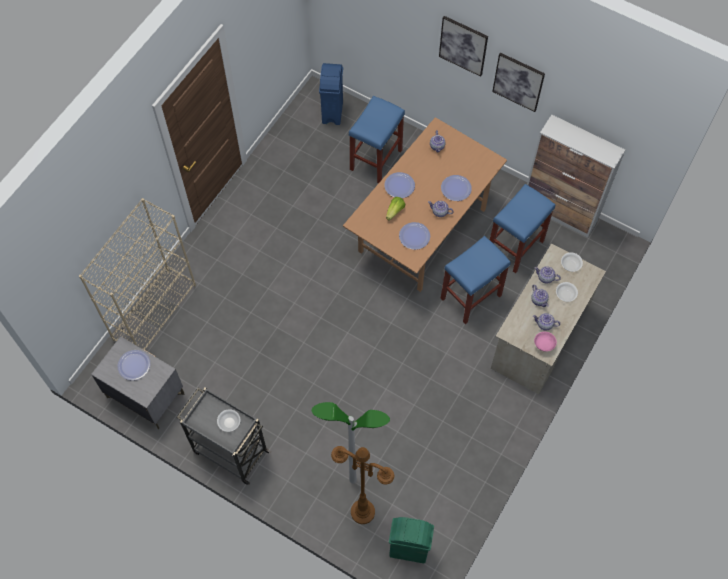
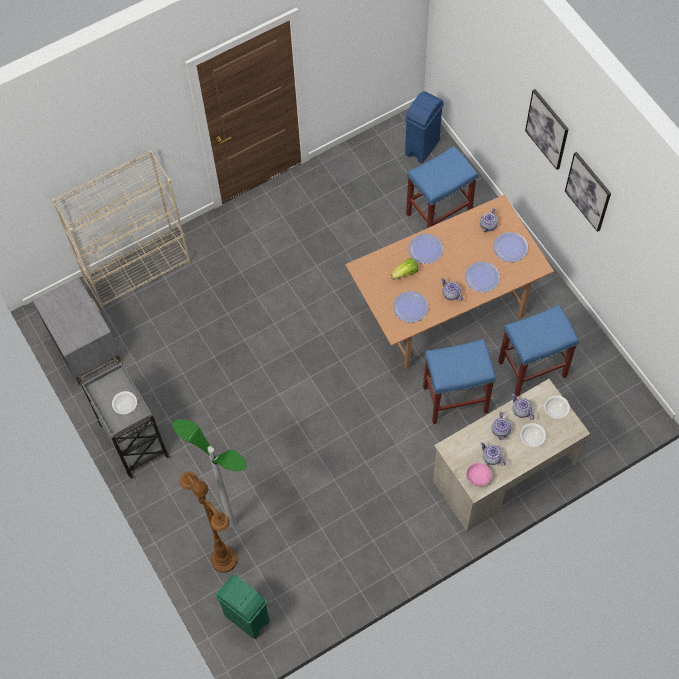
camera: 30 degrees right, 0 degrees up
plate [117,350,150,380] -> plate moved to [493,232,528,262]
cabinet [527,115,625,238] -> none

